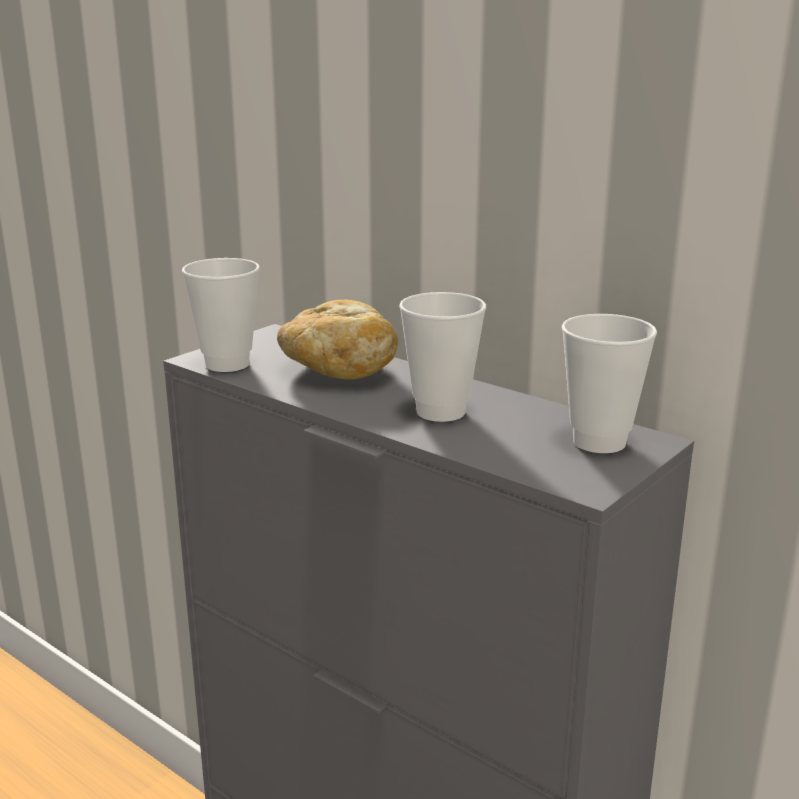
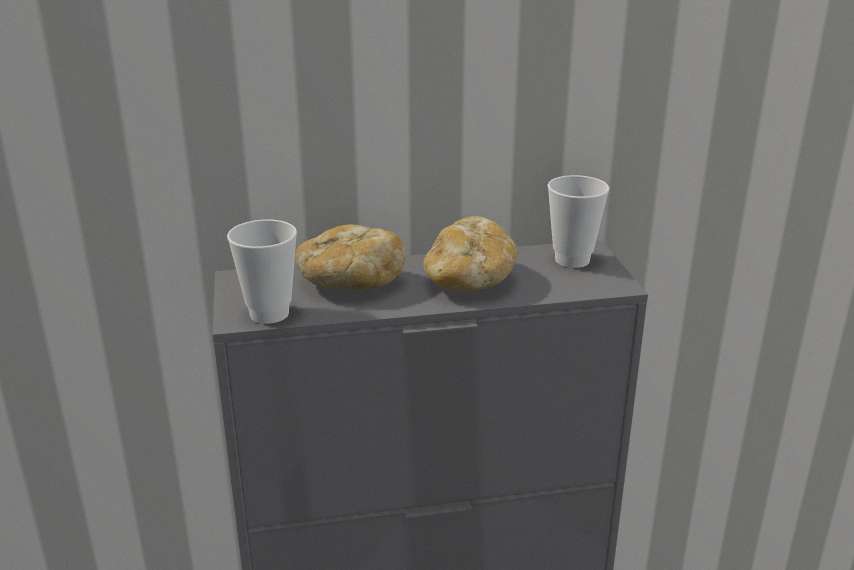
camera: 50 degrees left, 5 degrees up
cup [399,292,486,422] -> bread [423,216,518,291]

